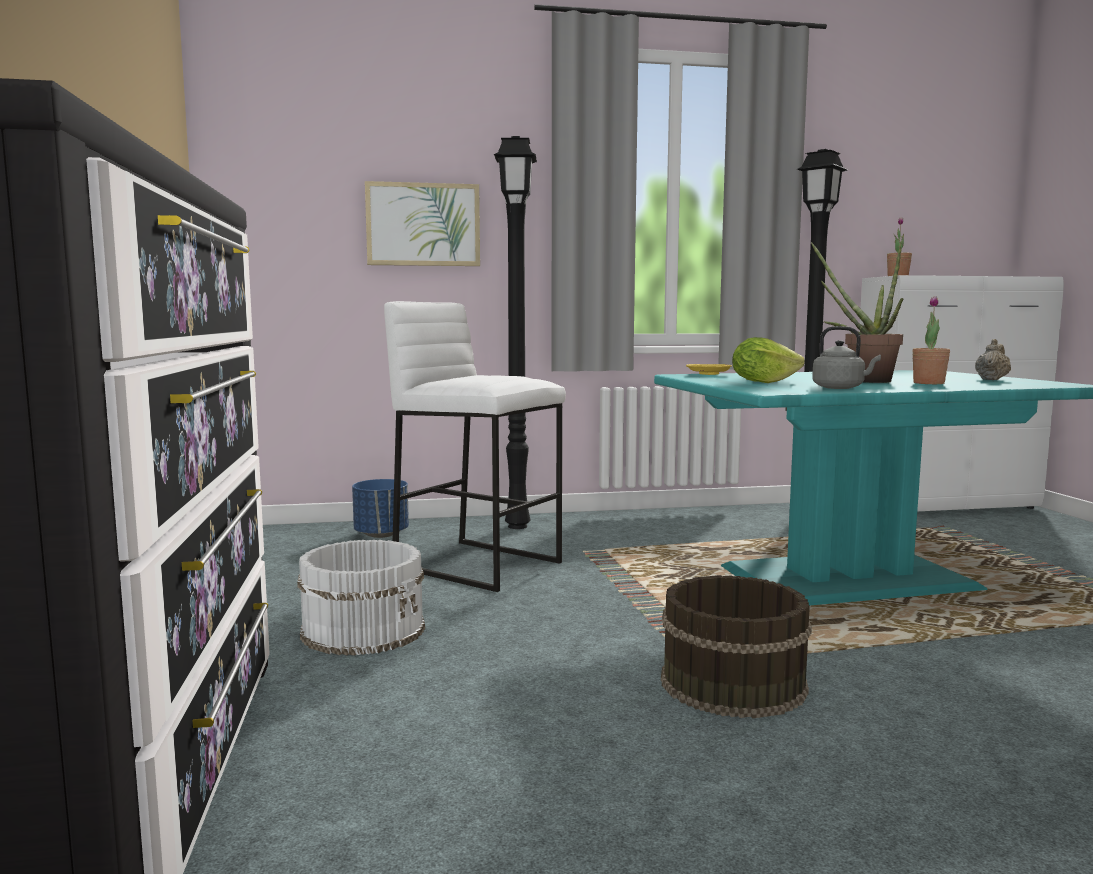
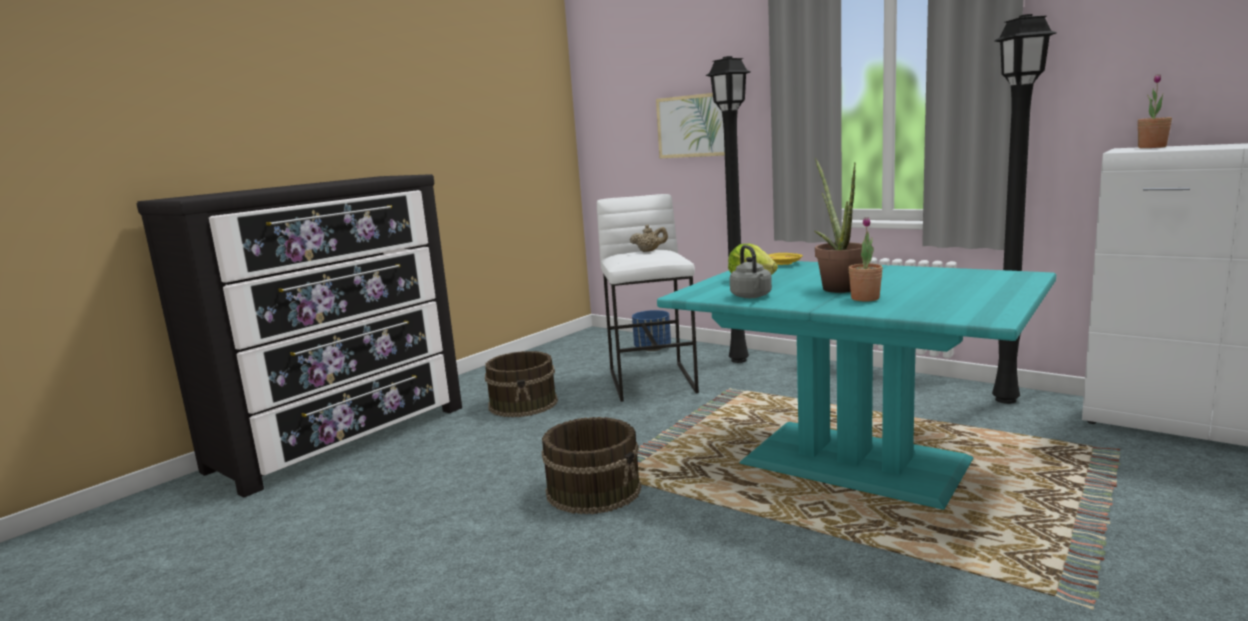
camera: 50 degrees right, 5 degrees up
white bucket [297,540,425,656] -> brown bucket [485,351,558,417]
beige teapot [975,339,1011,380] -> beige teapot moved to [630,225,668,252]

